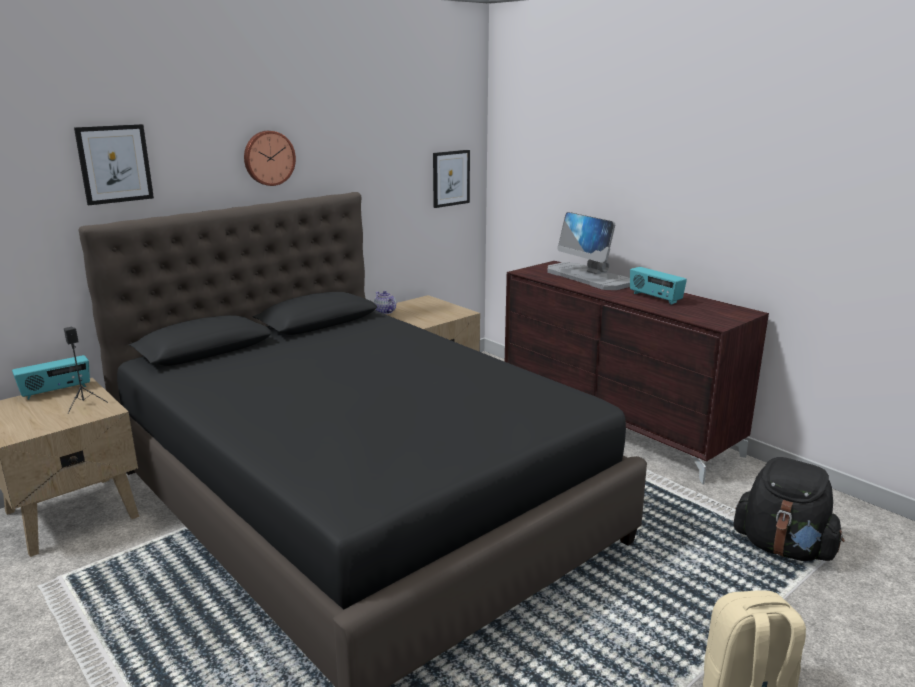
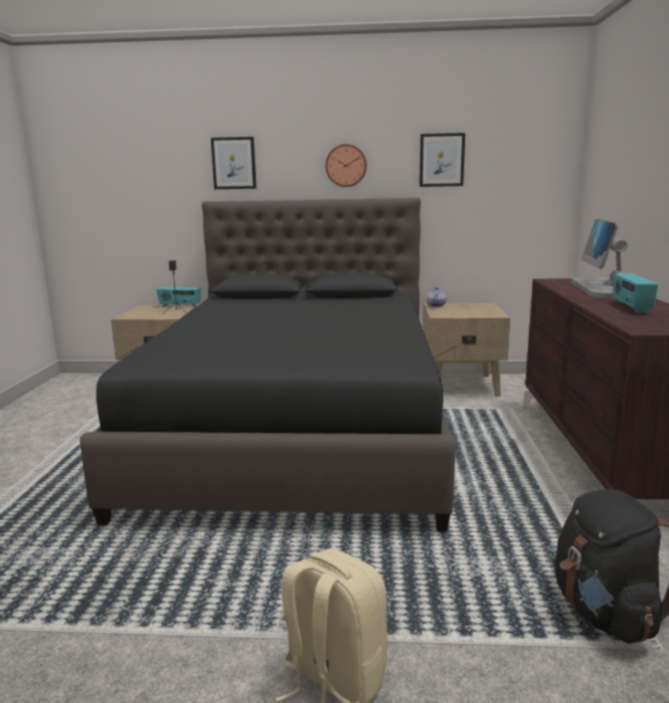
camera: 45 degrees right, 5 degrees down
picture [433,150,470,208] -> picture moved to [419,133,465,187]

